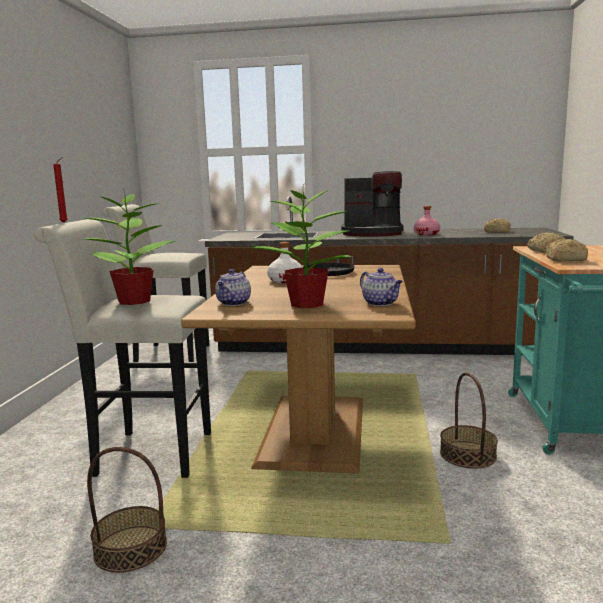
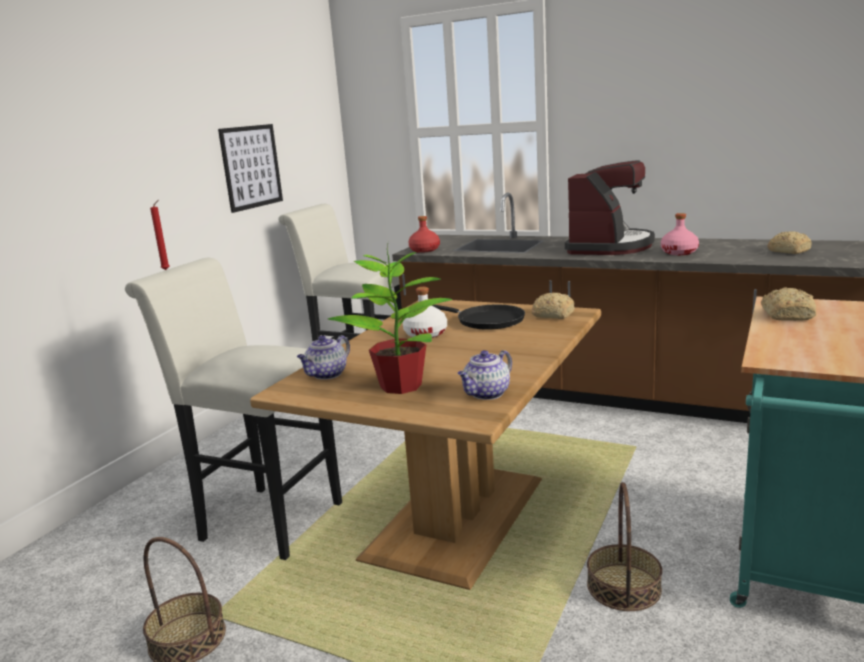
camera: 20 degrees right, 5 degrees up
potted plant [83,189,175,305] -> none
coffee machine [341,171,403,237] -> coffee machine turned 90 degrees counterclockwise [565,160,655,255]
teapot [360,268,403,306] -> teapot turned 60 degrees clockwise [458,350,512,400]
bread [546,239,588,261] -> bread moved to [532,293,574,319]
none -> picture [218,124,283,213]
none -> red bottle [408,216,440,253]

